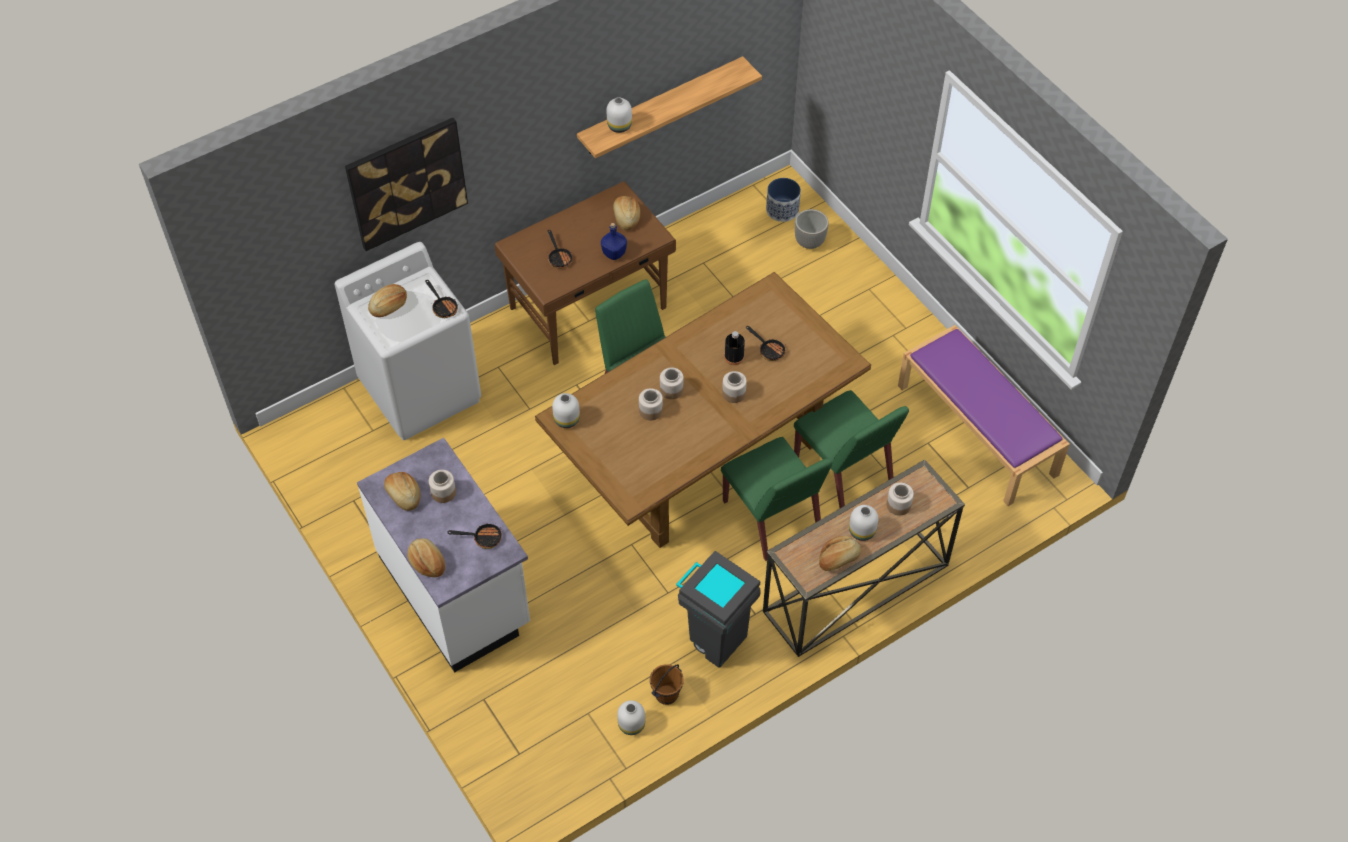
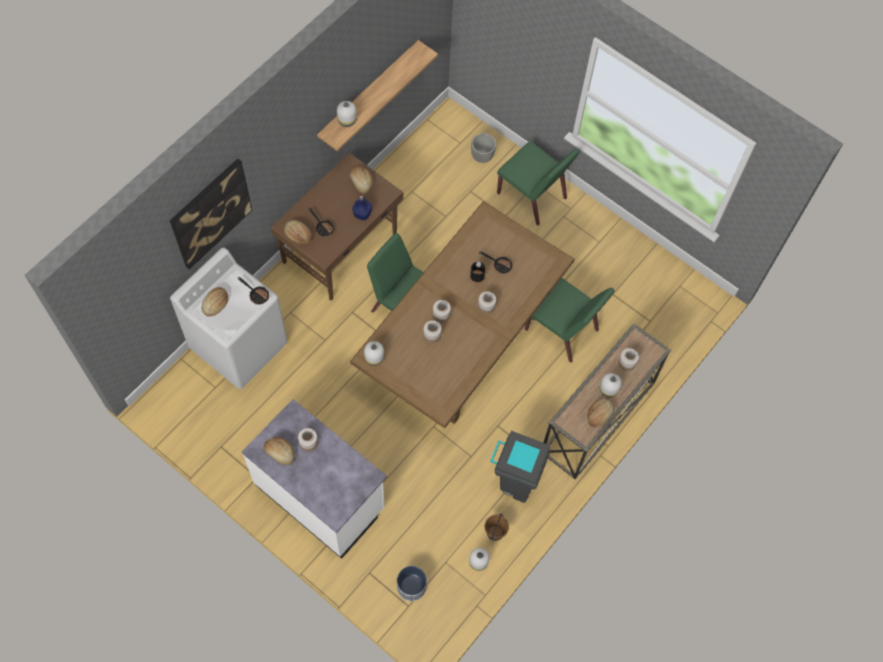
camera: 20 degrees left, 10 degrees up
bread [407,538,445,577] -> bread moved to [284,220,312,244]
frying pan [447,523,502,549] -> none
green chair [721,437,832,561] -> green chair moved to [497,141,580,226]
planter [766,178,801,222] -> planter moved to [397,566,427,601]
purple bench [898,325,1070,506] -> none

